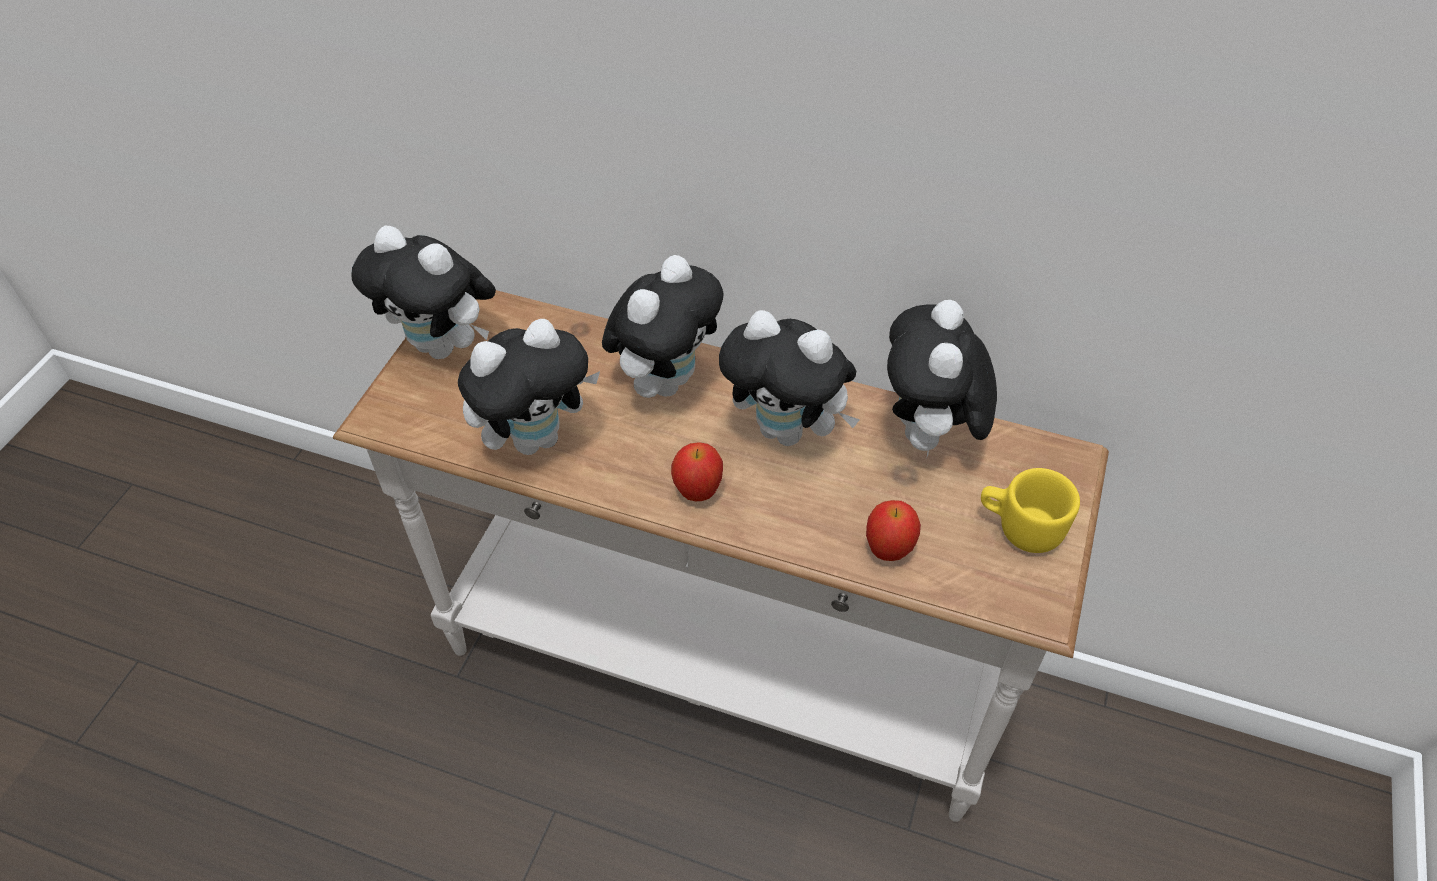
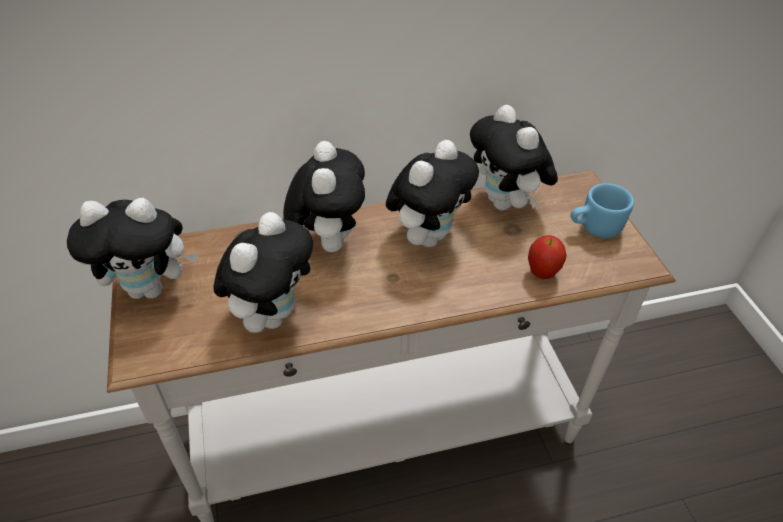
camera: 35 degrees left, 5 degrees down
apple [671,442,723,501] -> none
plush toy [719,310,860,446] -> plush toy turned 45 degrees counterclockwise [386,140,479,247]
yellow mug [981,468,1080,553] -> blue mug [570,183,634,238]

